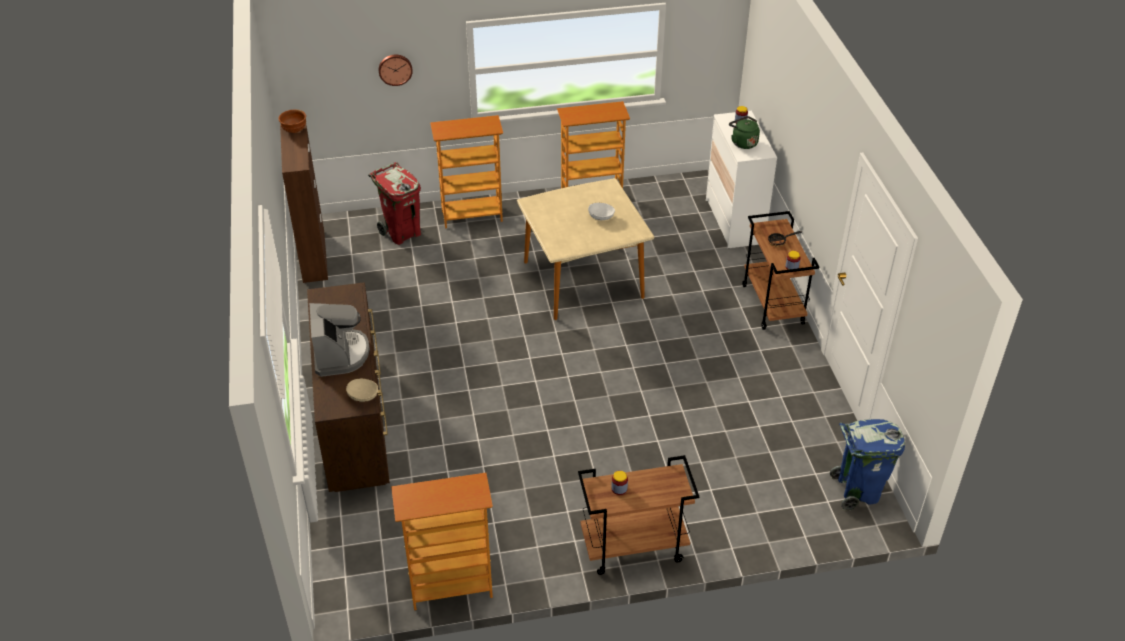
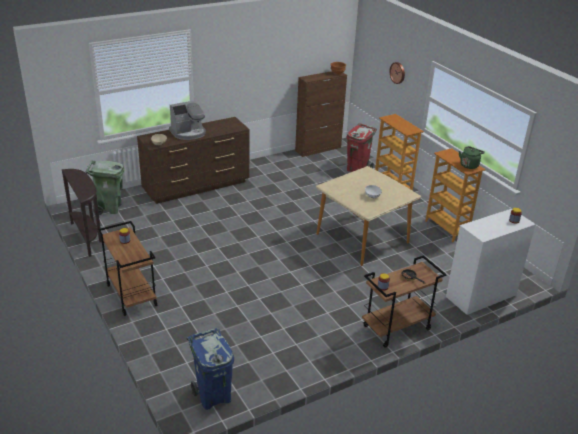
camera: 70 degrees right, 10 degrees down
bookcase [391,473,493,610] -> brown console table [62,169,102,257]
green kettle [729,116,760,149] -> green kettle moved to [459,146,485,169]
none -> green trash can [86,160,124,215]

